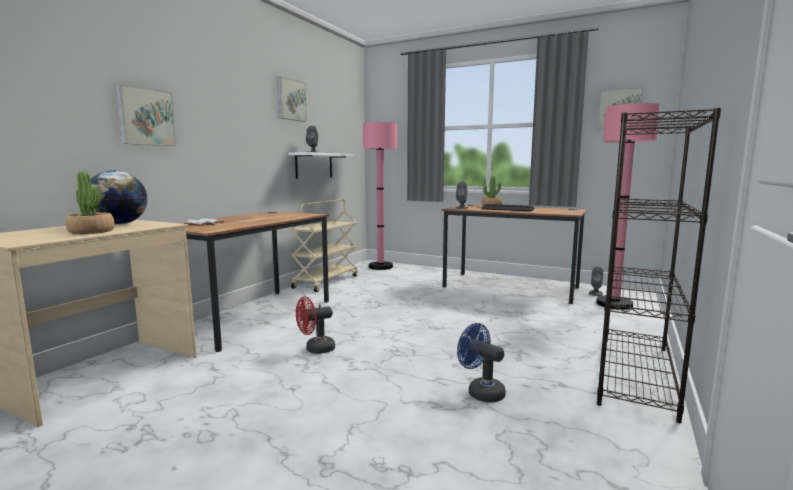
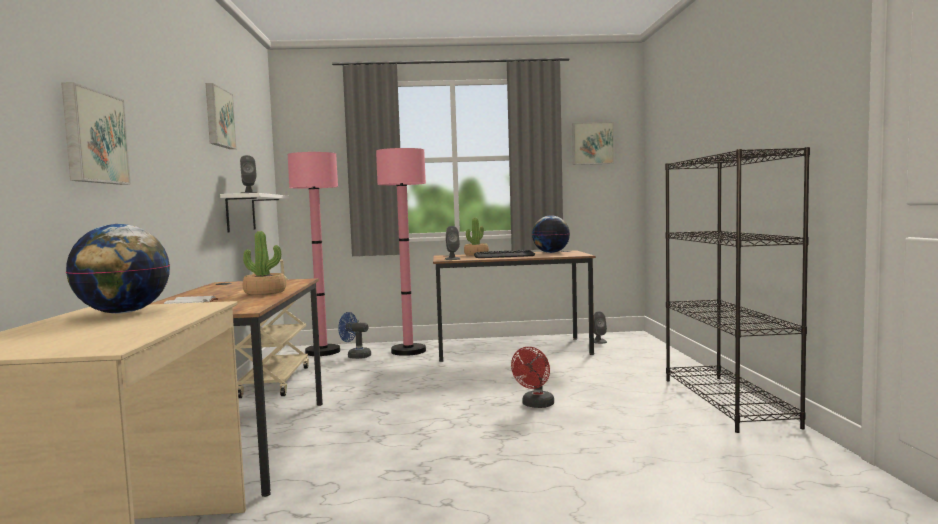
camera: 30 degrees left, 5 degrees down
potted plant [66,171,115,234] -> potted plant moved to [243,231,286,295]
red fan [296,296,335,354] -> red fan moved to [511,347,554,408]
blue fan [457,323,506,403] -> blue fan moved to [338,312,371,359]
pink floor lamp [596,103,660,310] -> pink floor lamp moved to [376,148,426,356]
none -> globe [532,215,570,253]

